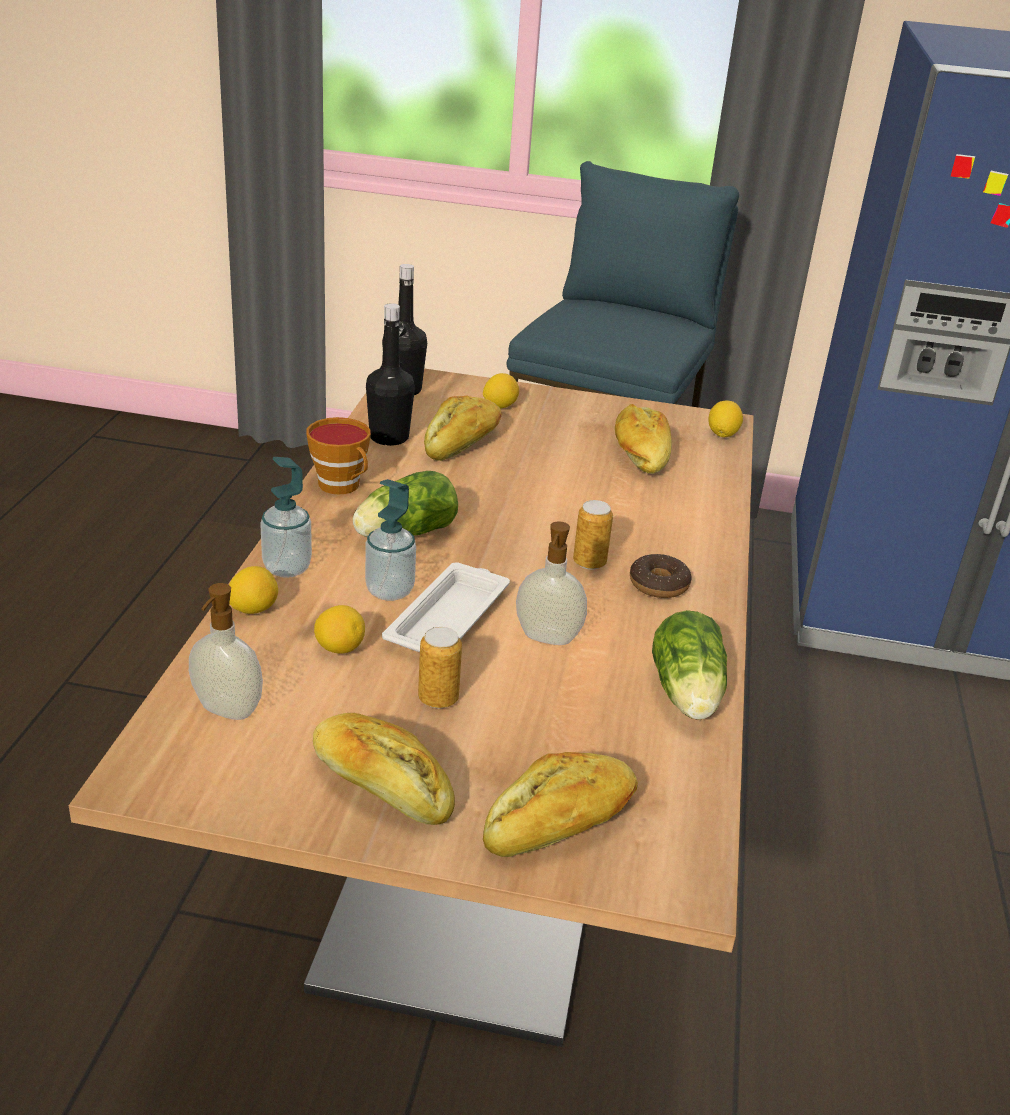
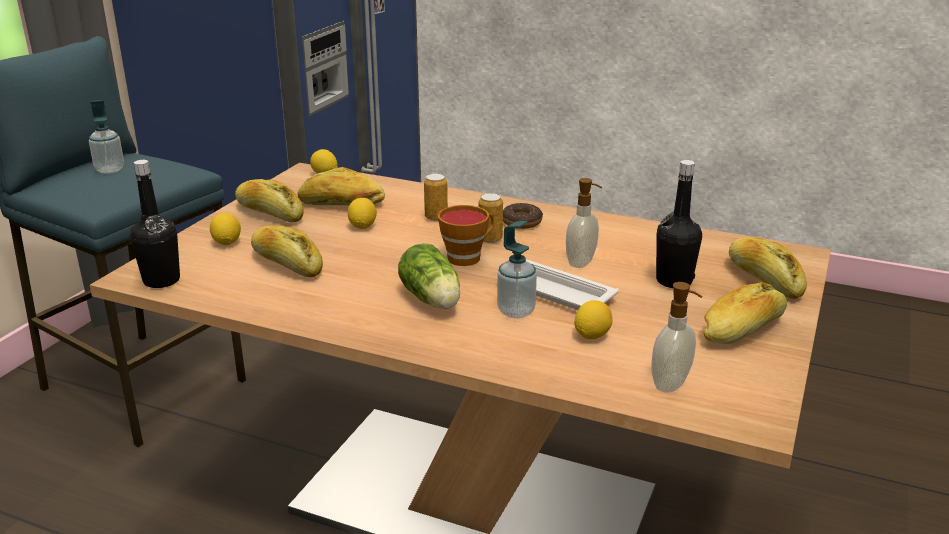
camera: 75 degrees left, 5 degrees down
lemon [229,566,278,614] -> lemon moved to [348,198,377,229]
soap dispenser [260,457,312,578] -> soap dispenser moved to [89,100,124,174]
cup [306,417,371,494] -> cup moved to [438,205,494,266]
black bottle [366,303,415,446] -> black bottle moved to [656,160,702,288]
can [418,627,462,708] -> can moved to [424,173,448,221]
lettuce [652,610,727,720] -> none
none -> bread [235,179,304,222]

